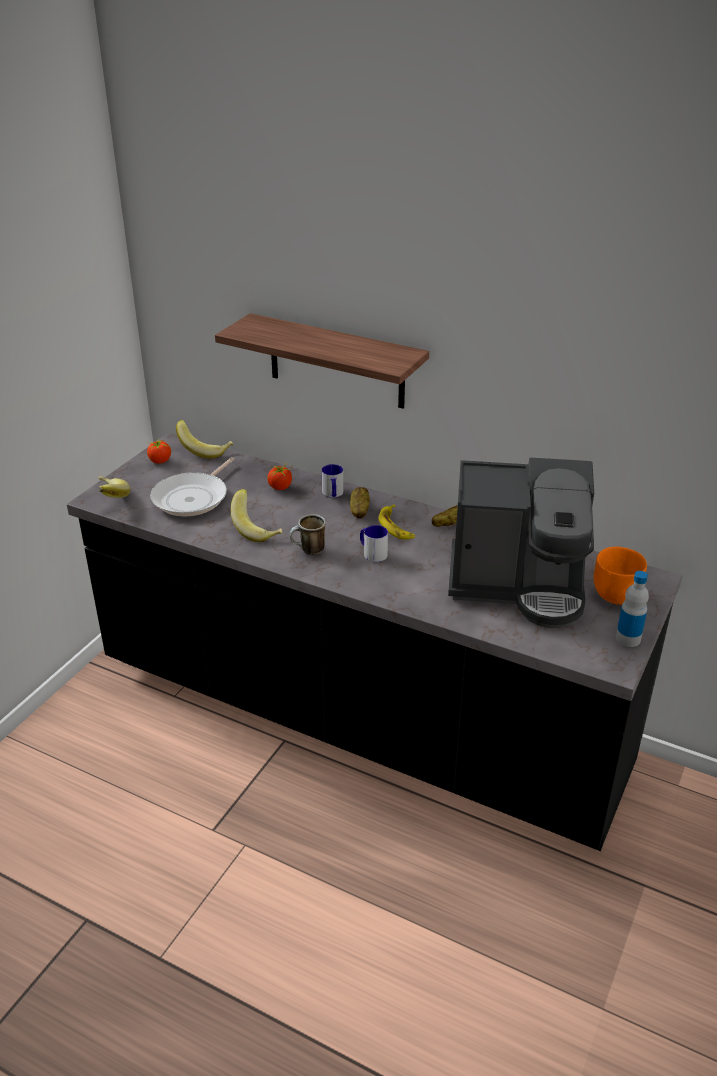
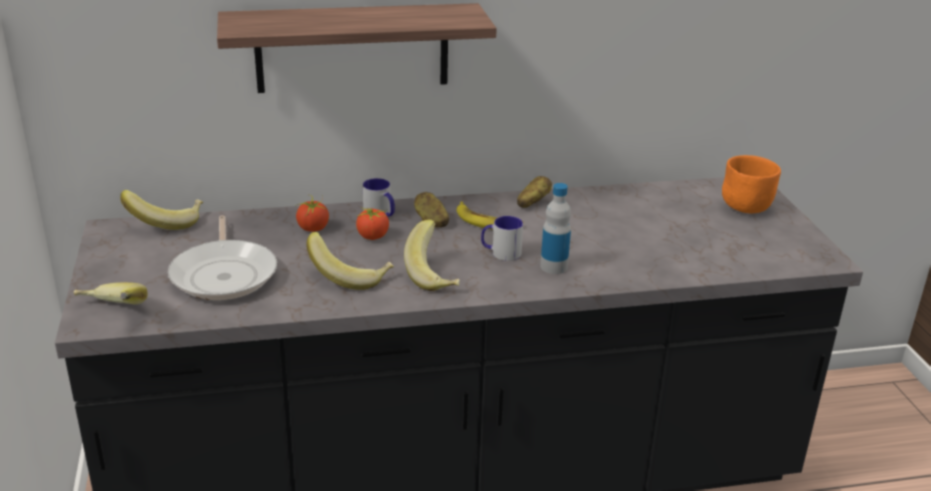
camera: 40 degrees left, 5 degrees down
tomato [147,439,171,464] -> tomato moved to [356,207,389,240]
mug [290,514,326,555] -> banana [404,219,460,291]
coffee machine [448,458,594,628] -> none
bottle [616,571,649,647] -> bottle moved to [540,183,571,274]

